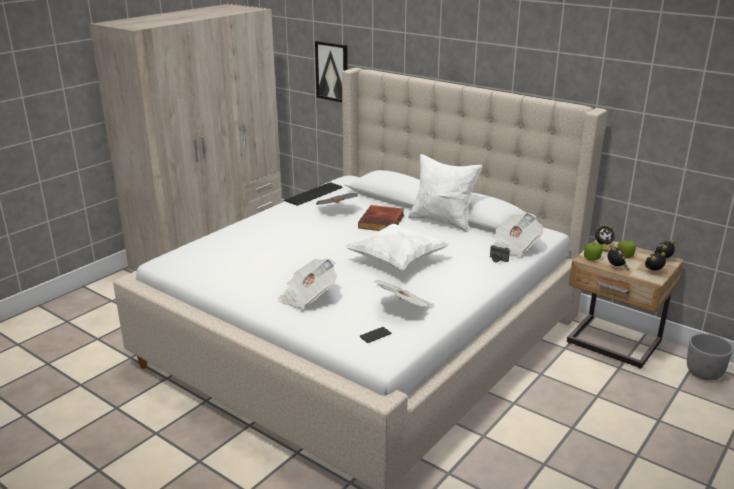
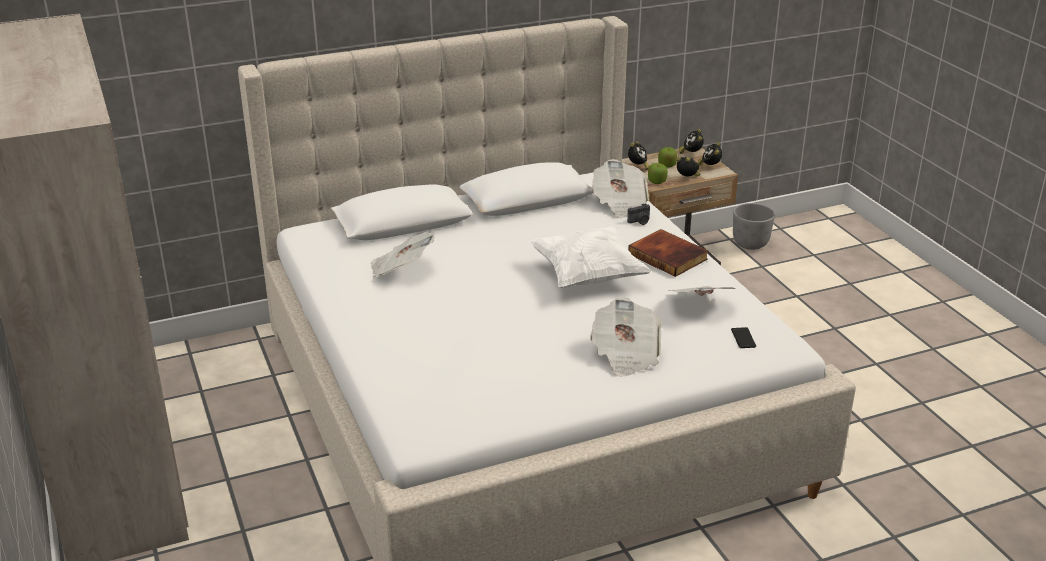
camera: 60 degrees left, 5 degrees up
keyboard [284,182,343,206] -> none
picture [315,41,348,102] -> none
book [358,205,404,231] -> book moved to [628,229,708,277]
white pillow [408,154,482,232] -> none

